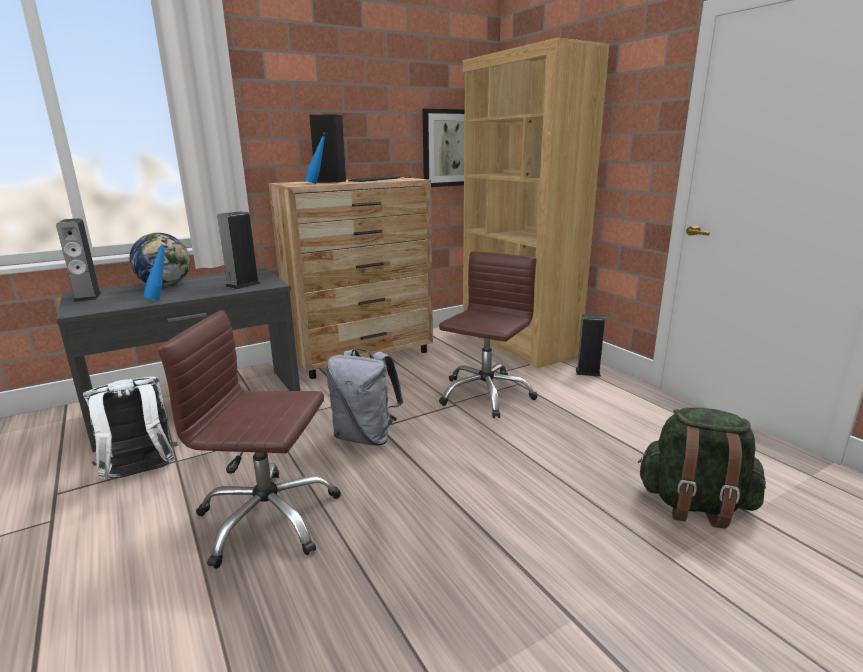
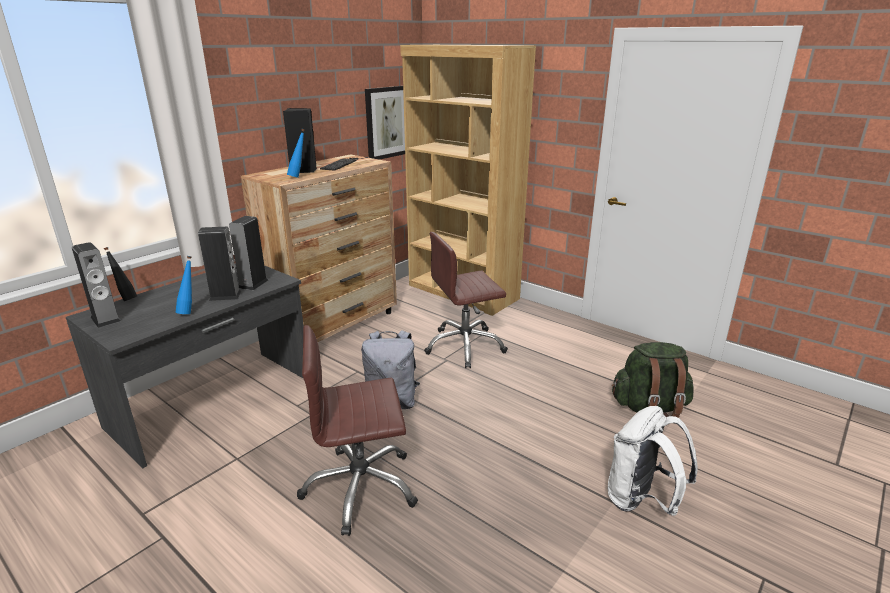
camera: 20 degrees left, 5 degrees up
white backpack [83,377,178,479] -> white backpack moved to [608,406,698,516]
globe [129,233,190,287] -> none
brown office chair [439,251,537,418] -> brown office chair turned 120 degrees counterclockwise [424,232,508,368]
speaker [576,314,605,376] -> speaker moved to [198,227,242,301]
none -> black bottle [104,247,137,301]

